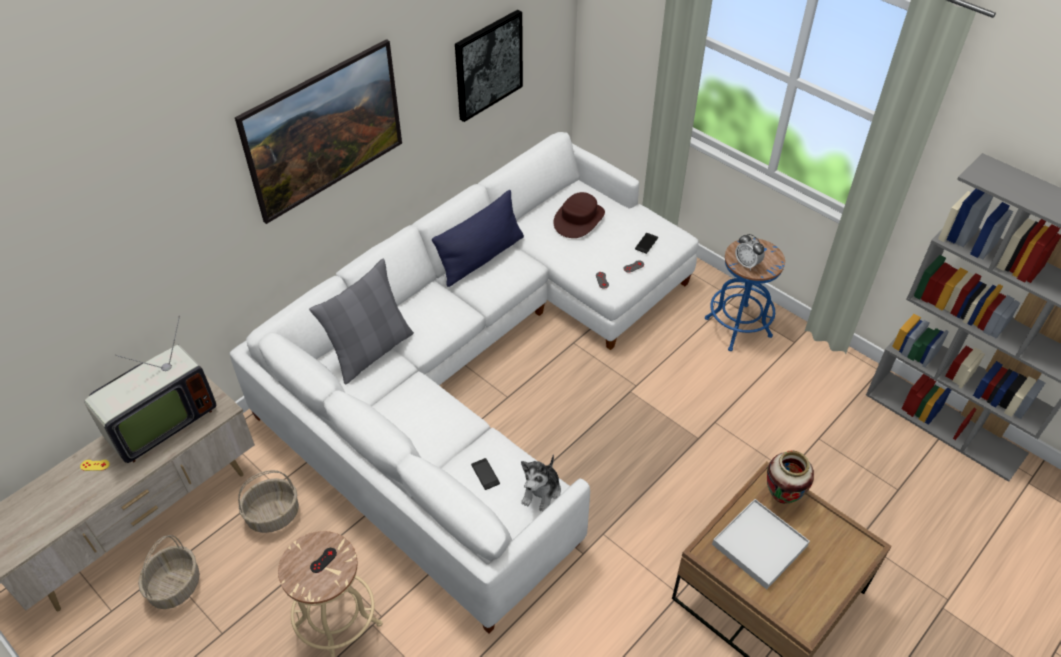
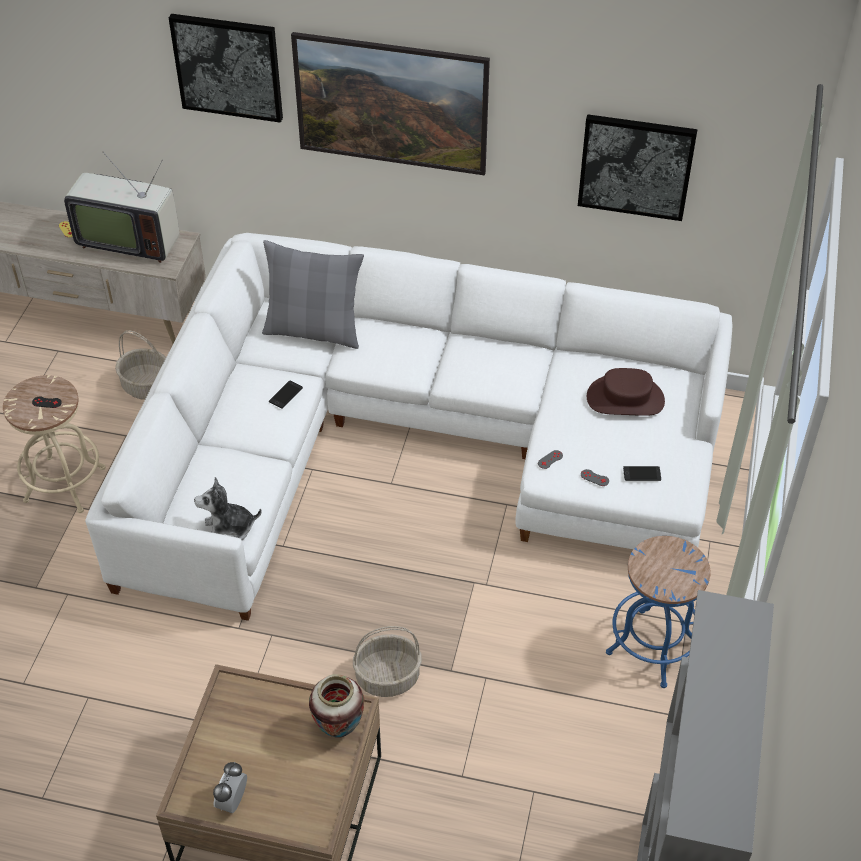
camera: 60 degrees right, 0 degrees up
basket [138,535,200,609] -> basket moved to [353,626,422,697]
blue pillow [432,190,524,287] -> none
phone [471,458,500,490] -> phone moved to [269,381,303,409]
white tray [712,499,810,589] -> none
alarm clock [735,234,765,271] -> alarm clock moved to [213,762,247,813]
none -> picture [169,14,283,123]

